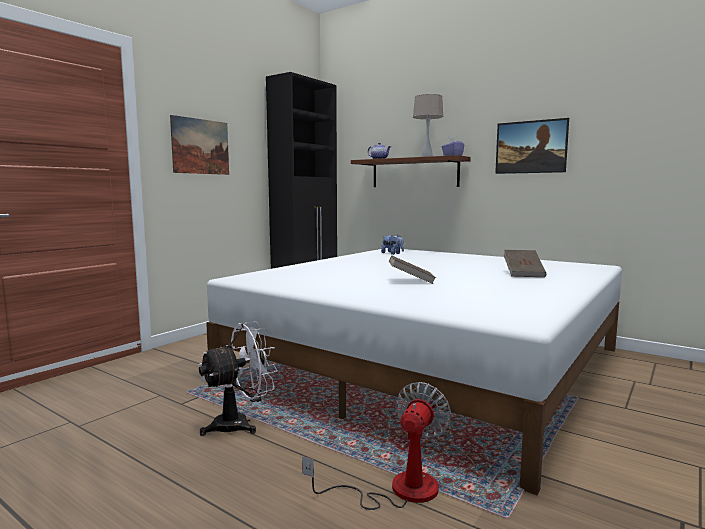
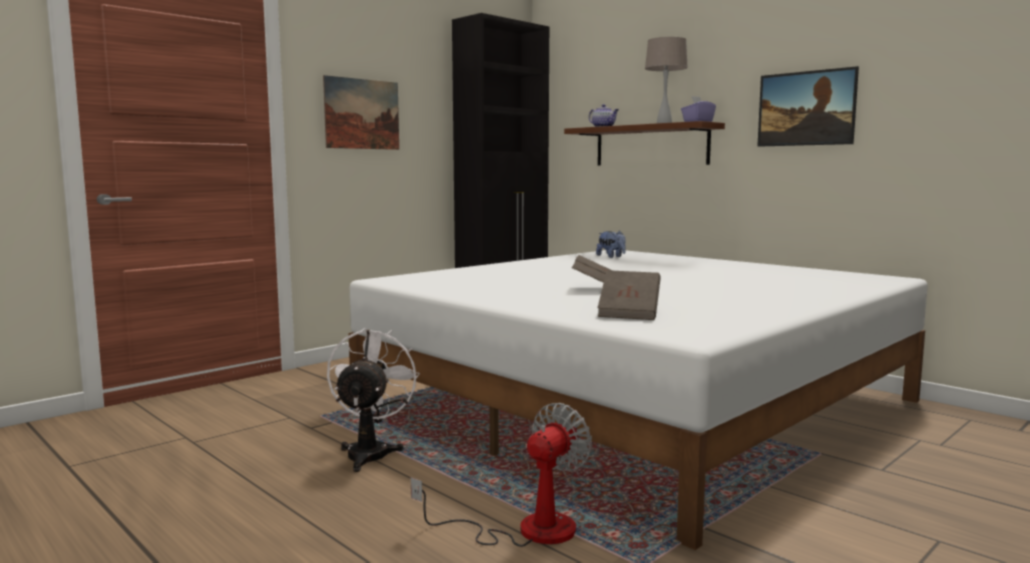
camera: 10 degrees right, 0 degrees up
white fan [199,321,278,436] -> white fan turned 60 degrees counterclockwise [327,328,420,472]
brown book [504,250,546,277] -> brown book moved to [598,270,661,320]

